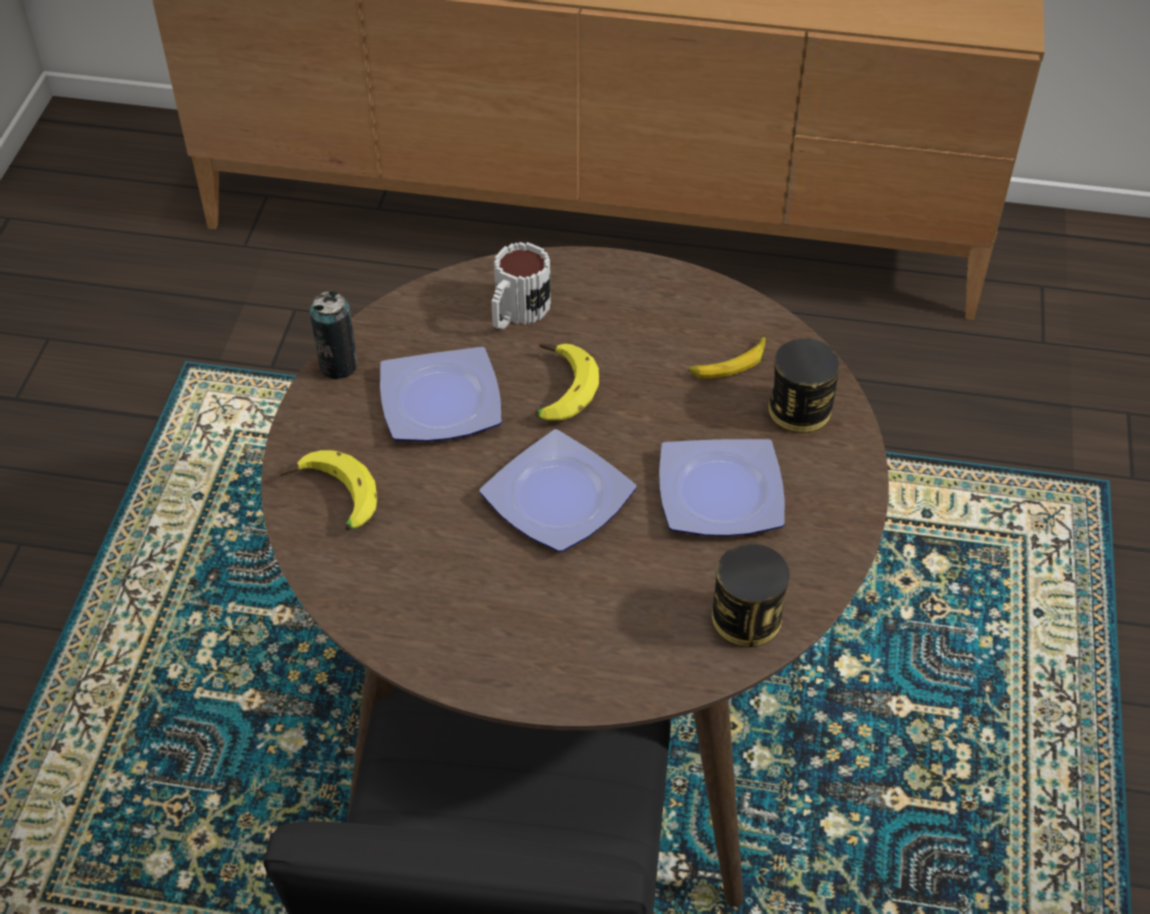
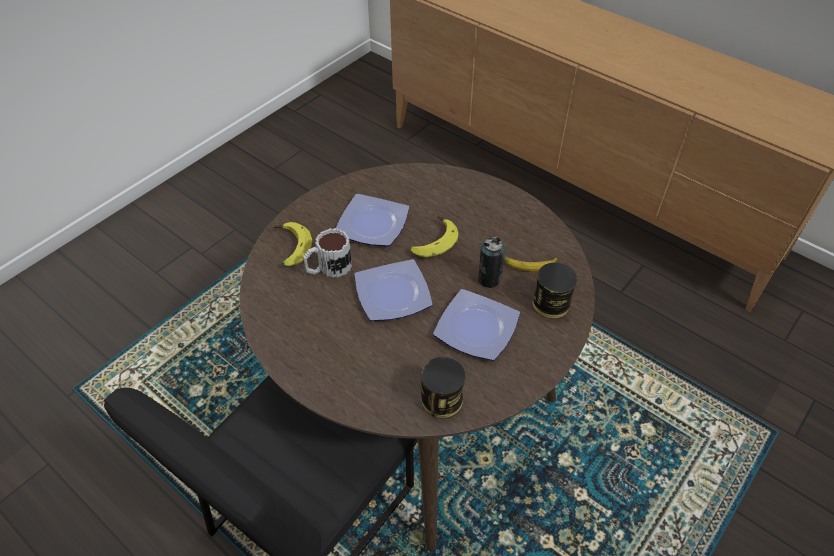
camera: 30 degrees right, 0 degrees up
can [310,291,359,379] -> can moved to [478,237,505,288]
mug [491,242,551,329] -> mug moved to [303,228,352,278]

